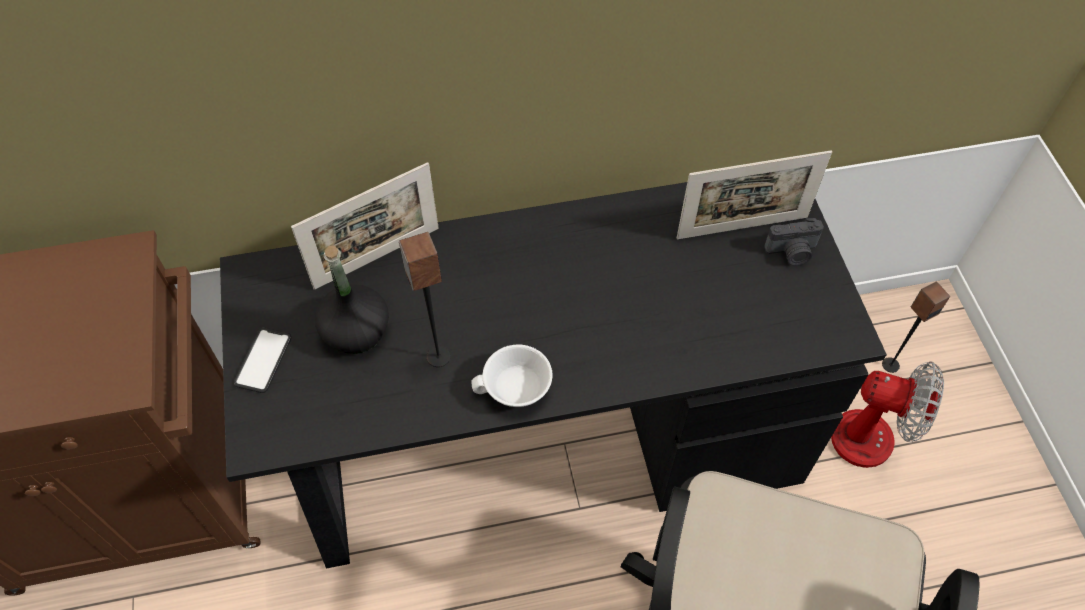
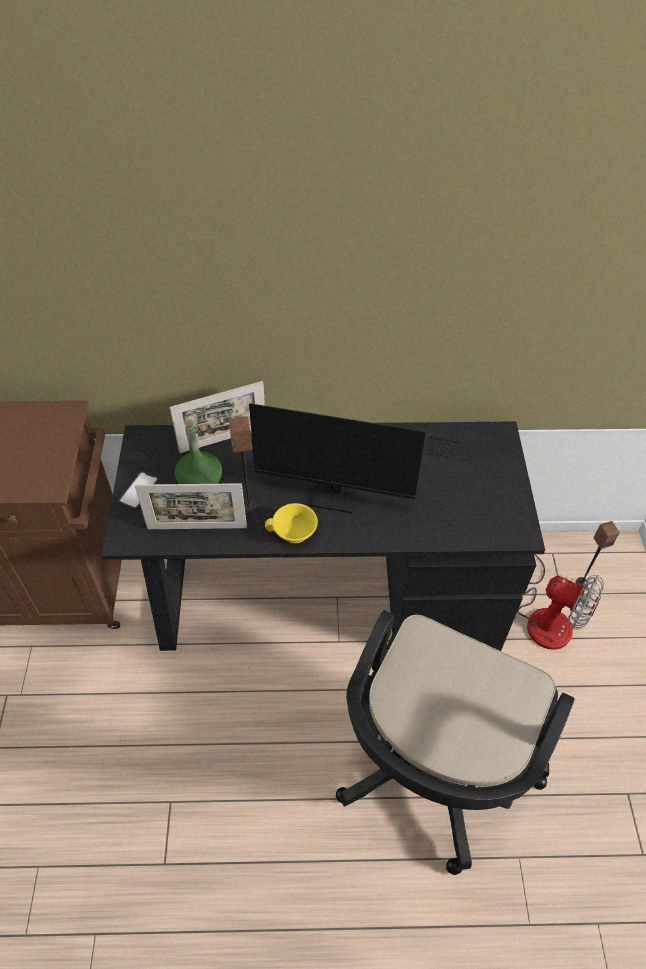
camera: 10 degrees right, 5 degrees down
black bottle [315,246,389,354] -> green bottle [175,419,222,484]
white cup [471,344,553,407] -> yellow cup [265,503,318,543]
picture frame [677,150,832,239] -> picture frame moved to [135,483,247,529]
camera [764,218,824,266] -> none
none -> monitor [249,403,482,513]

